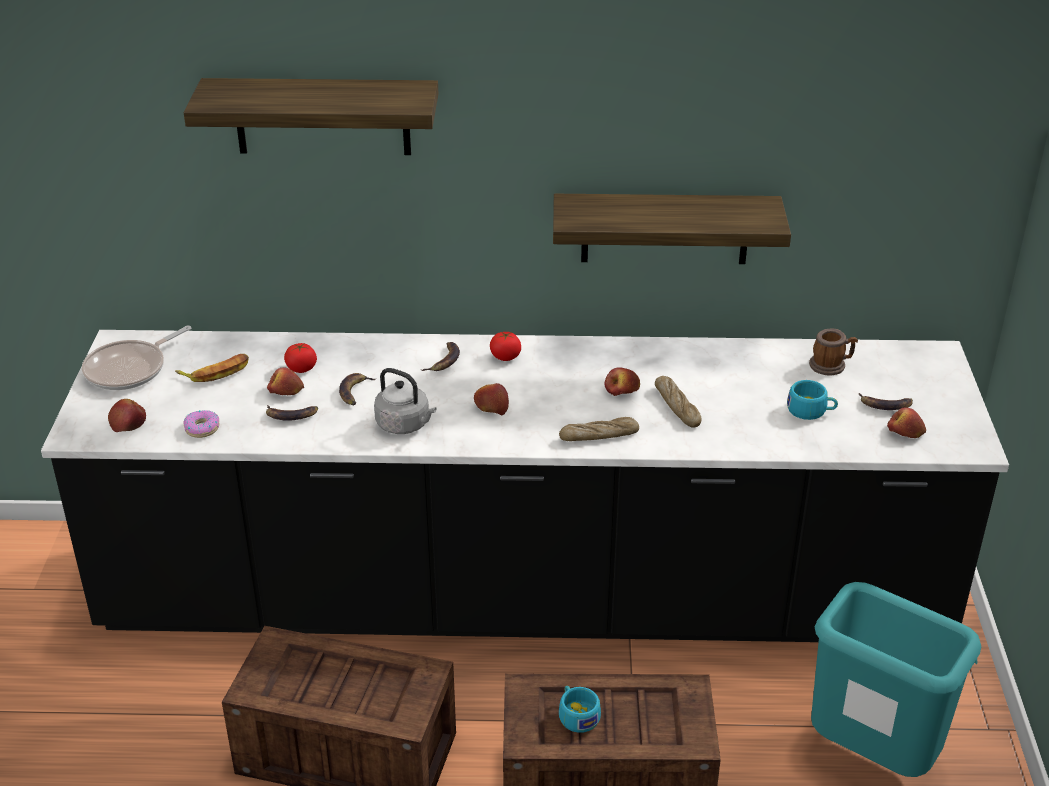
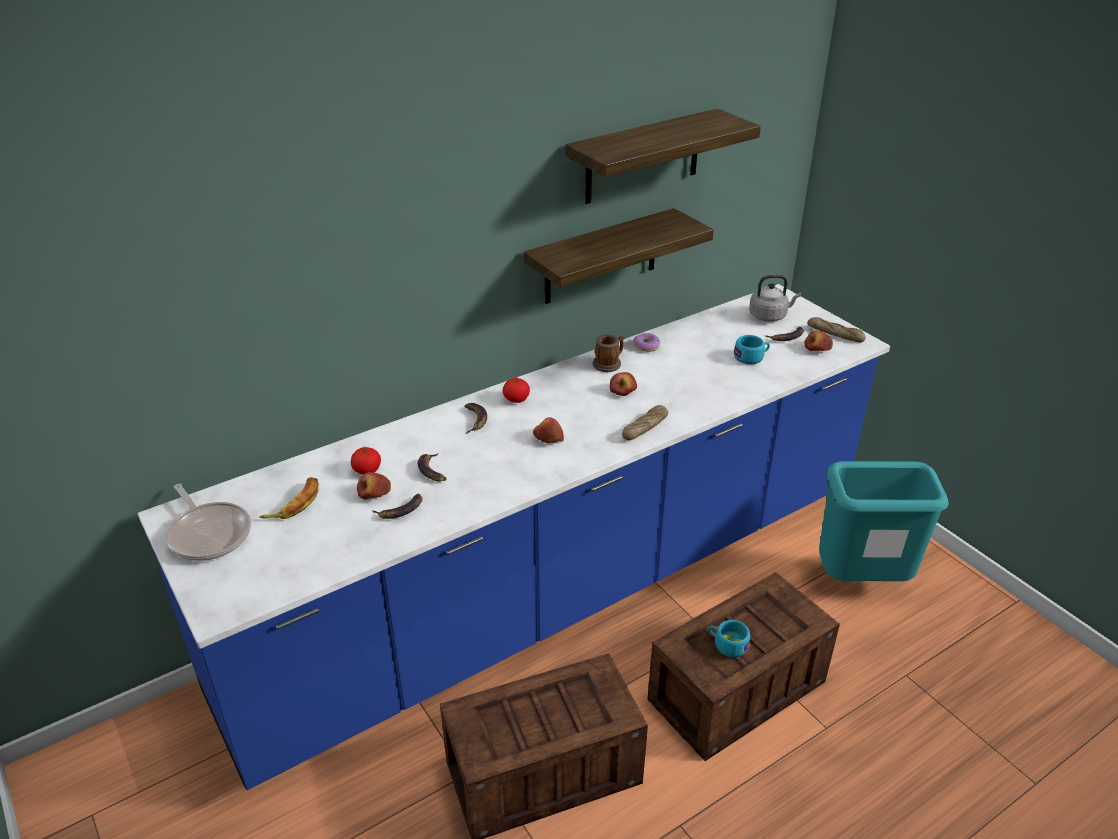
camera: 35 degrees left, 0 degrees up
black counter [41,330,1009,642] -> blue counter [138,284,890,790]
frying pan [82,326,191,390] -> frying pan turned 45 degrees counterclockwise [166,484,251,561]
apple [108,399,146,432] -> none
donut [183,410,219,438] -> donut moved to [633,333,660,352]
shelf [184,78,438,155] -> shelf moved to [566,108,761,204]
grey kettle [374,368,437,434] -> grey kettle moved to [749,275,801,322]
bread [655,376,702,428] -> bread moved to [807,317,866,342]
mug [809,329,858,376] -> mug moved to [593,334,625,372]

